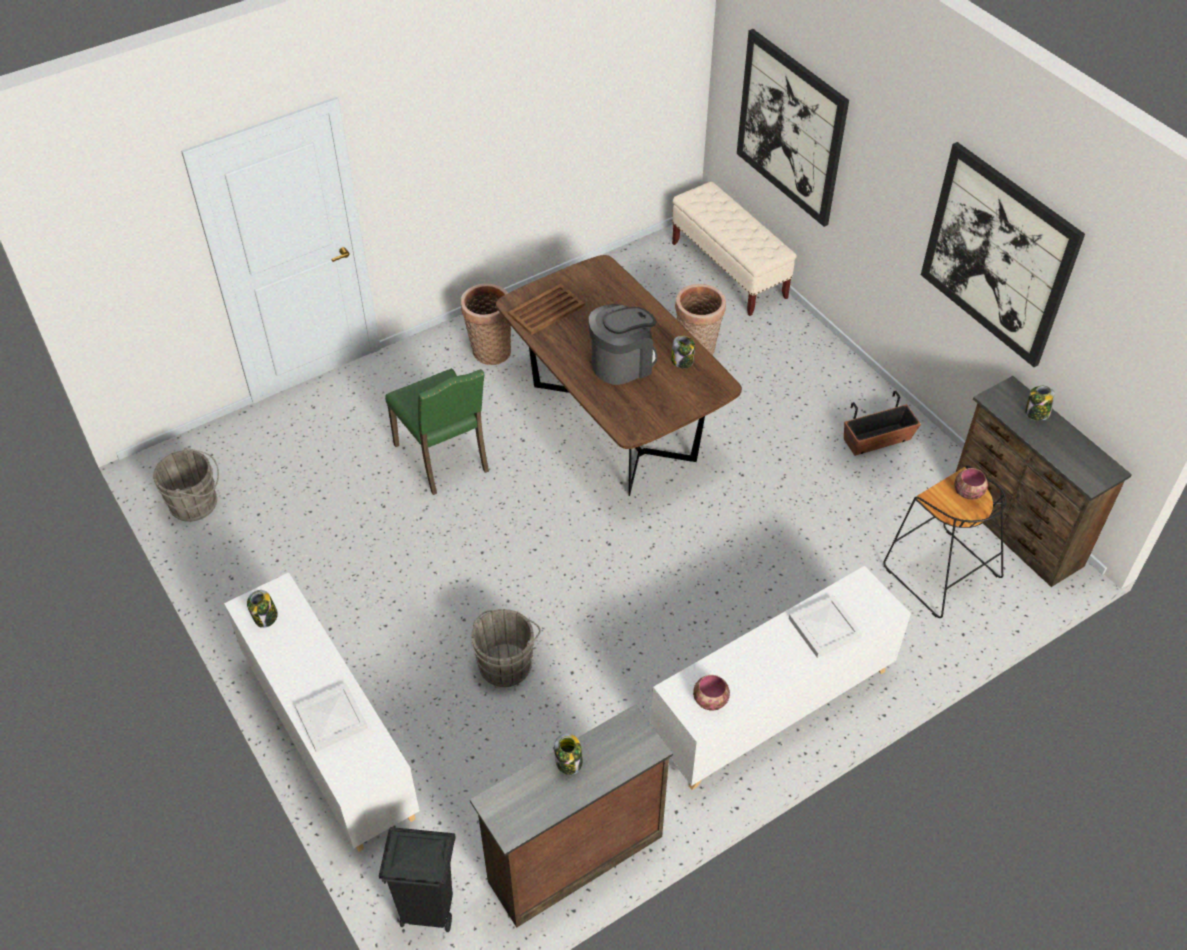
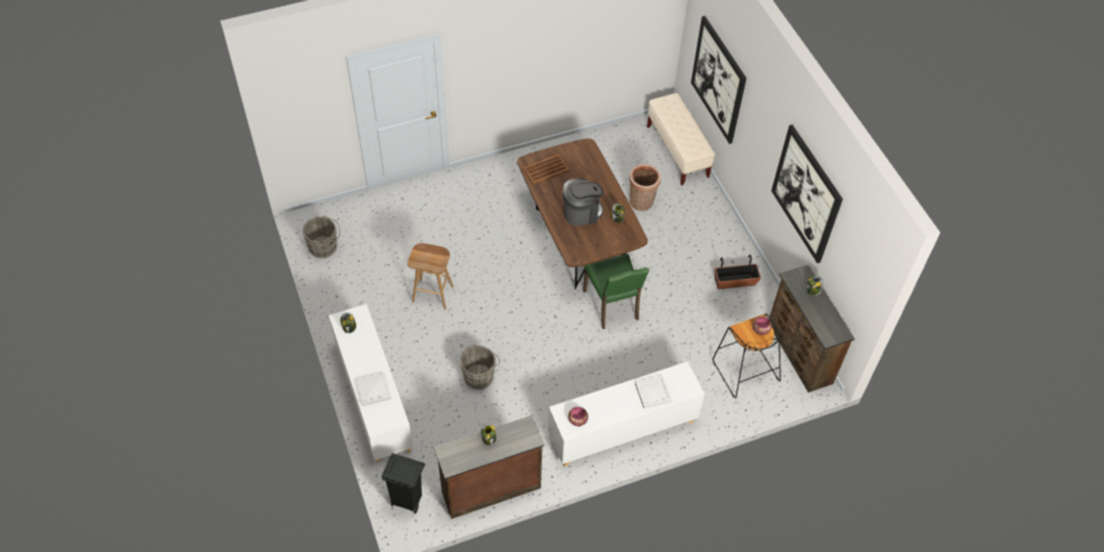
camera: 10 degrees right, 5 degrees up
green chair [385,368,489,495] -> green chair moved to [583,254,649,329]
basket [461,283,511,365] -> none
none -> brown stool [407,243,454,309]

